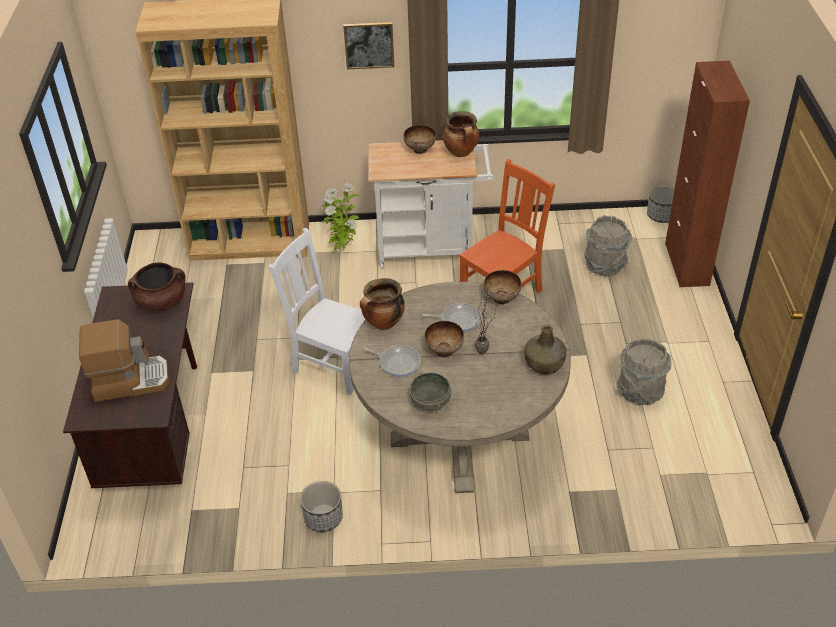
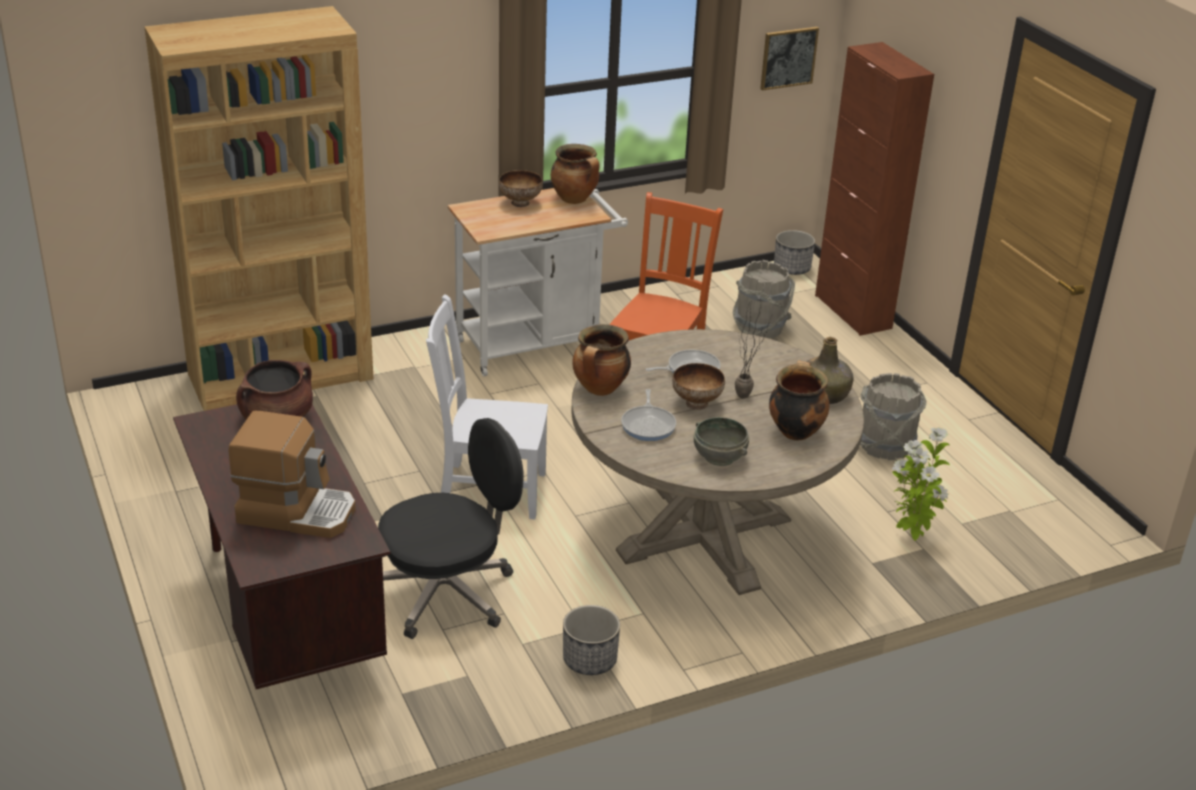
camera: 25 degrees left, 10 degrees down
coffee machine [79,319,169,402] -> coffee machine turned 45 degrees clockwise [229,411,356,538]
potted plant [322,183,359,251] -> potted plant moved to [892,427,950,541]
picture [343,22,394,69] -> picture moved to [760,27,819,91]
frying pan [363,345,421,377] -> frying pan turned 90 degrees clockwise [621,389,676,441]
bowl [484,270,521,304] -> none
none -> black office chair [378,418,524,639]
none -> cooking pot [769,360,830,441]

